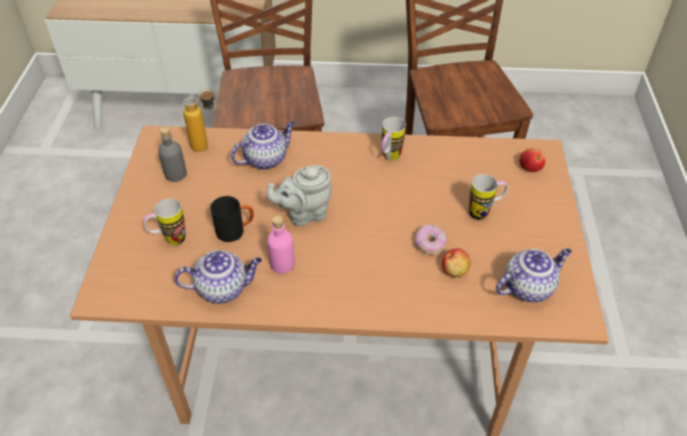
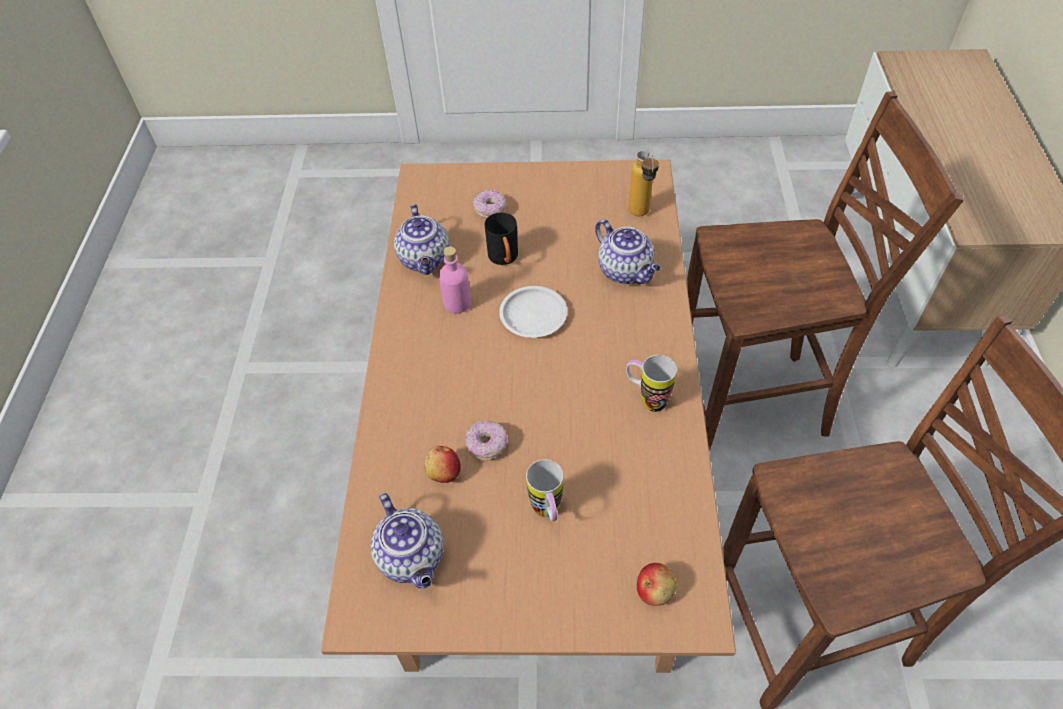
camera: 90 degrees right, 5 degrees up
mug [143,198,185,245] -> donut [473,189,507,218]
grey bottle [158,127,187,182] -> none
grey teapot [266,165,332,226] -> white plate [499,286,567,338]

